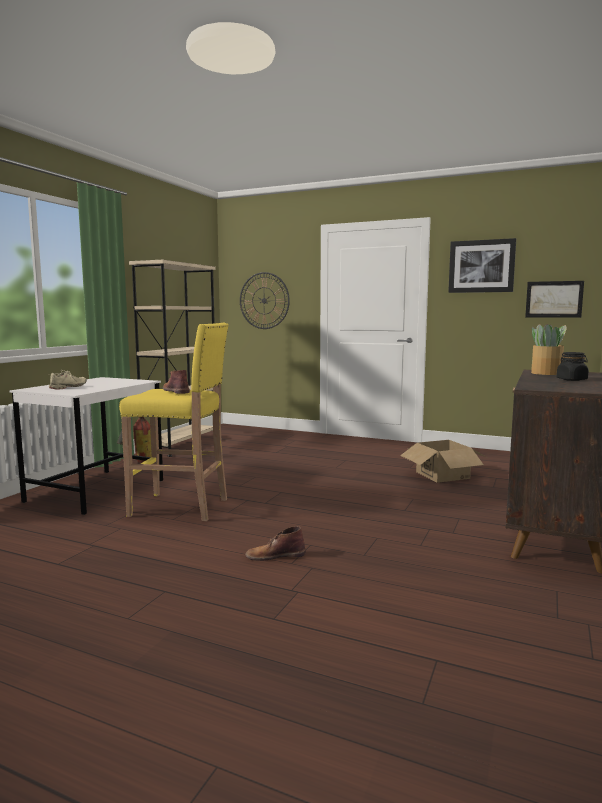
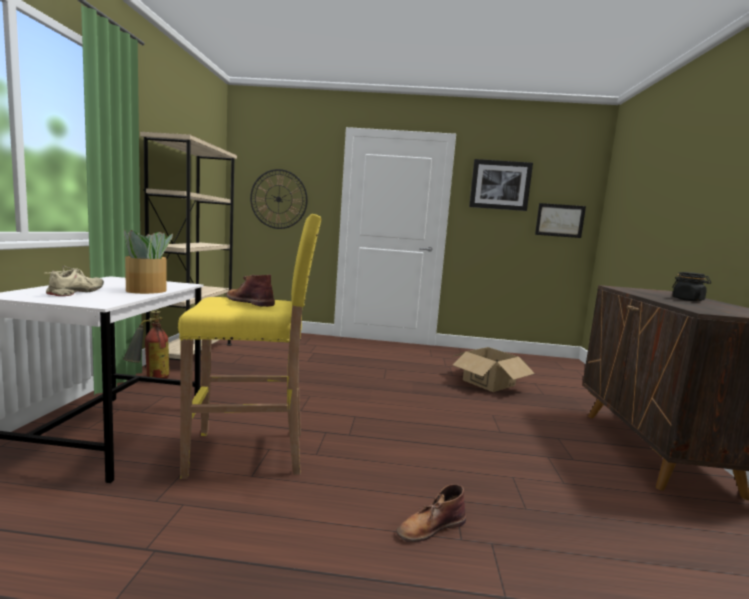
camera: 20 degrees left, 0 degrees up
potted plant [531,324,567,375] -> potted plant moved to [124,230,173,294]

